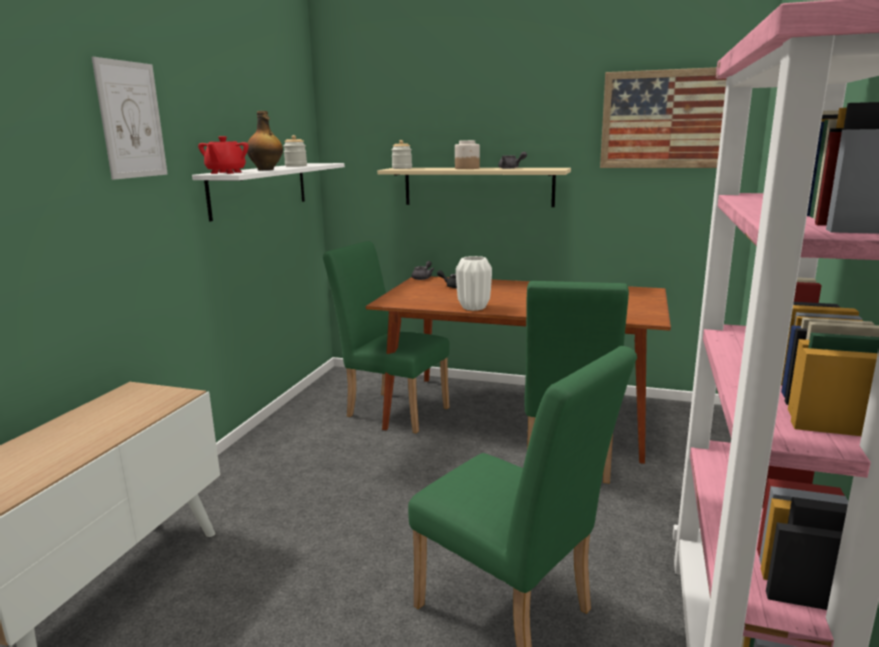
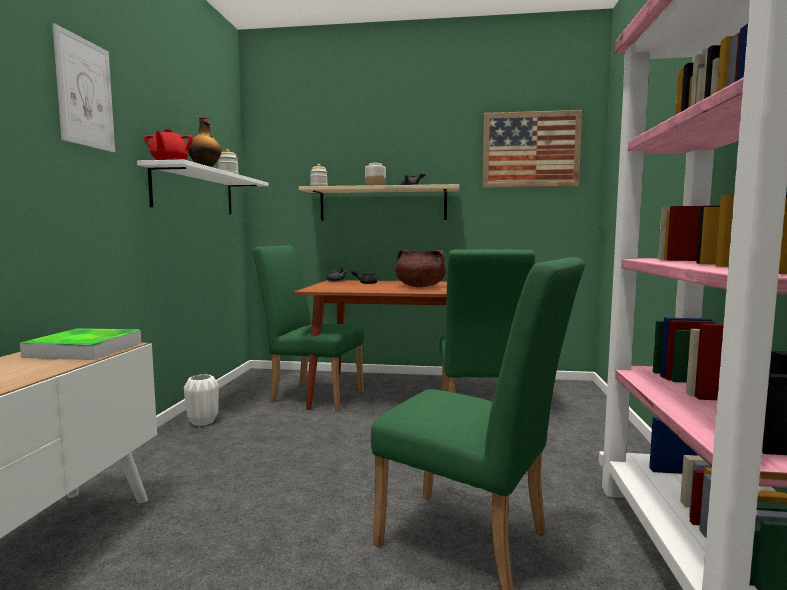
camera: 10 degrees left, 10 degrees down
white vase [456,256,492,311] -> white vase moved to [184,374,219,426]
none -> tray [20,328,141,360]
none -> brown cooking pot [395,249,446,287]

